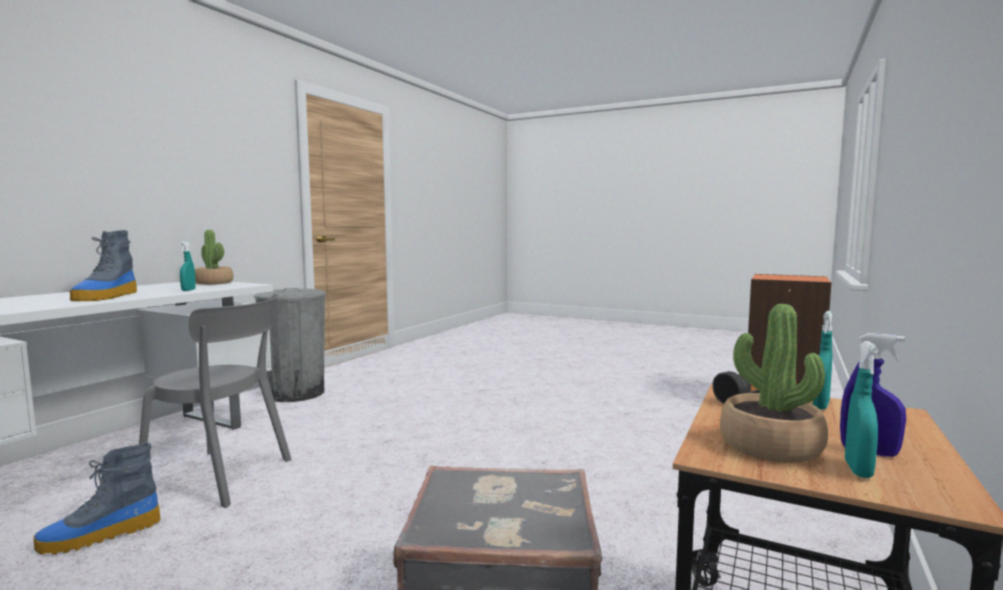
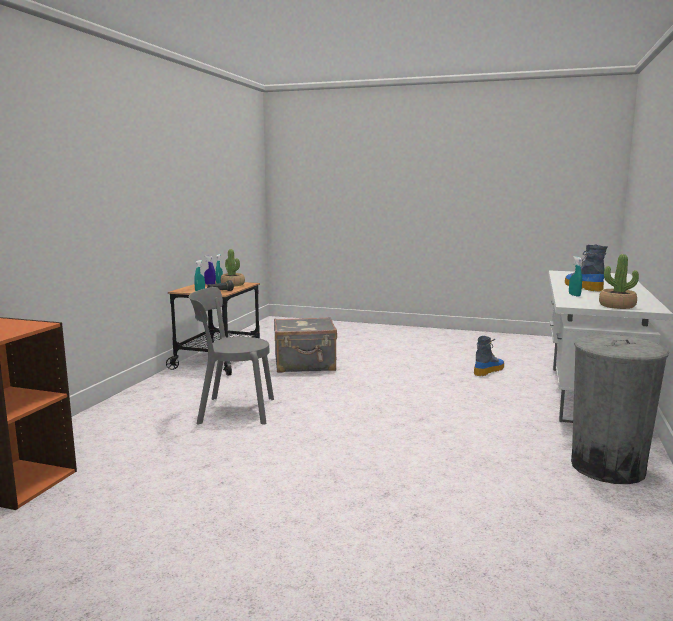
camera: 170 degrees right, 5 degrees up
grey chair [139,293,292,508] -> grey chair moved to [188,287,274,425]

